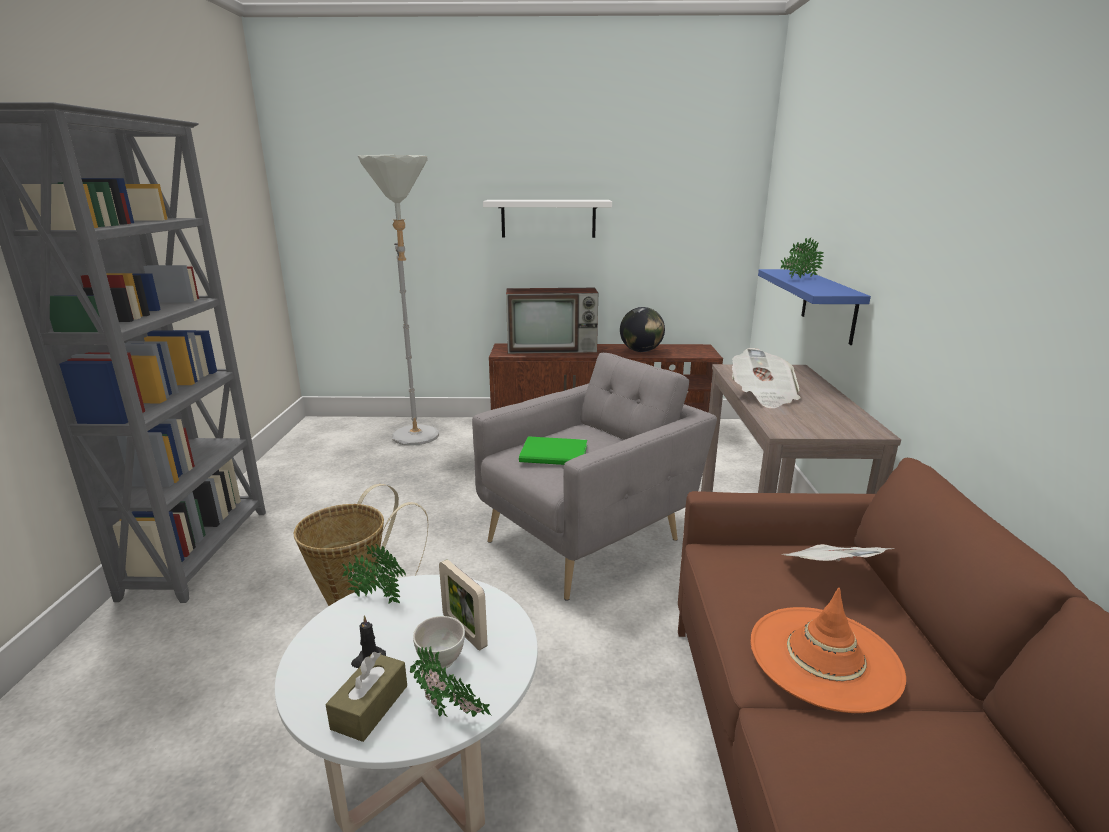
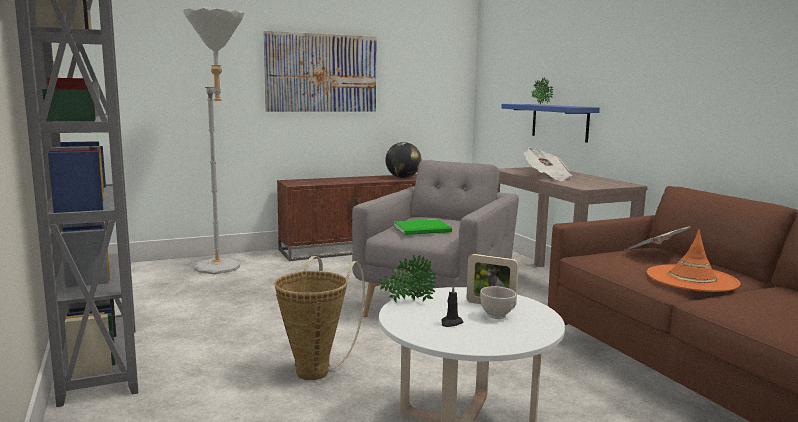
camera: 25 degrees left, 10 degrees down
brown tissue box [326,652,407,742] -> none
potted plant [410,646,491,717] -> none
white shelf [483,200,612,238] -> picture [263,31,376,112]
television [506,288,598,354] -> none

